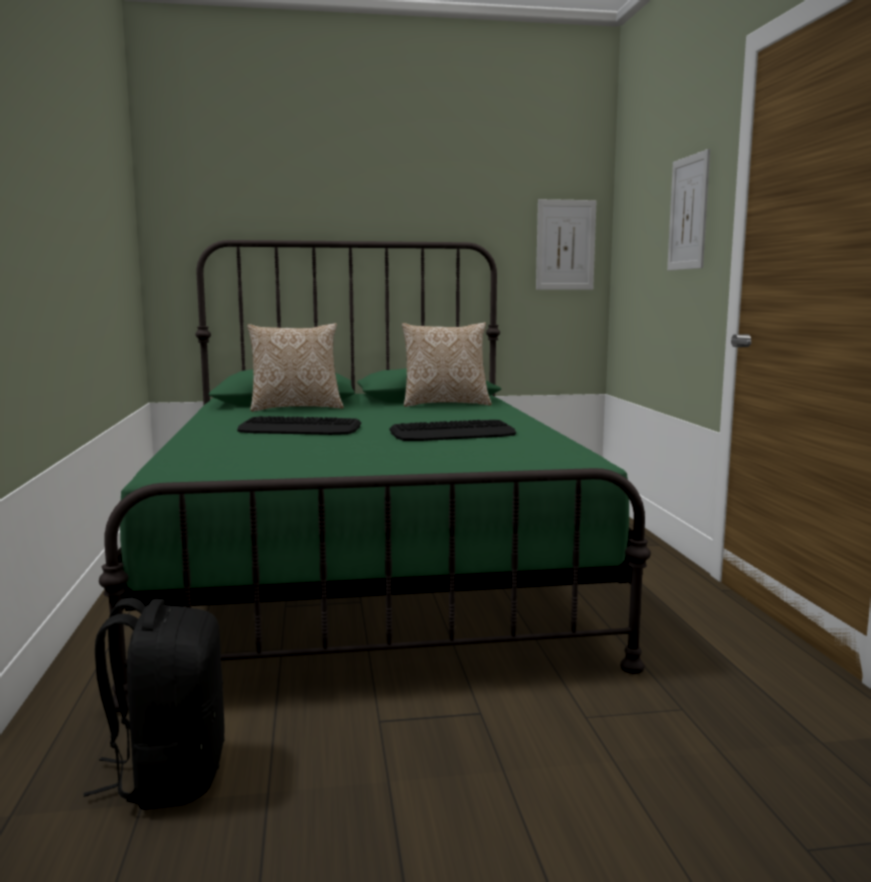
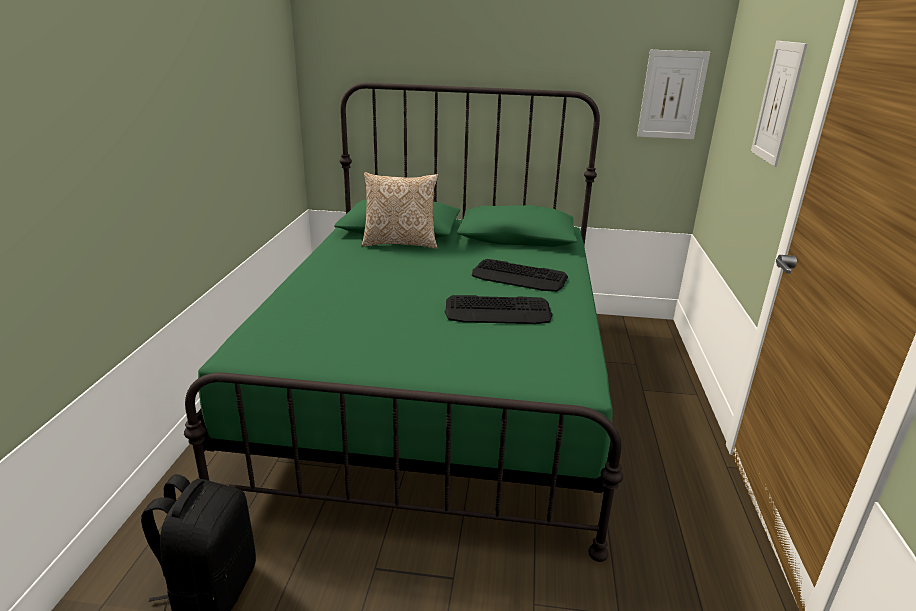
camera: 15 degrees right, 15 degrees up
keyboard [237,416,361,435] -> keyboard moved to [472,259,568,292]
pillow [402,322,492,407] -> none

